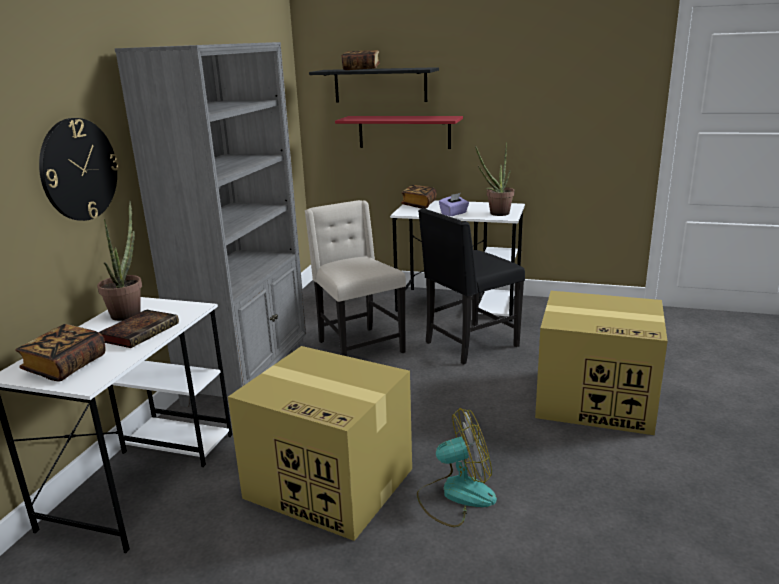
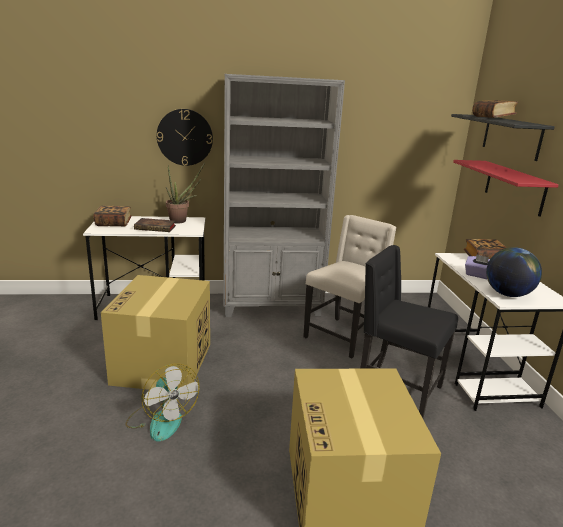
camera: 65 degrees right, 0 degrees up
potted plant [475,142,514,216] -> globe [486,247,542,297]

